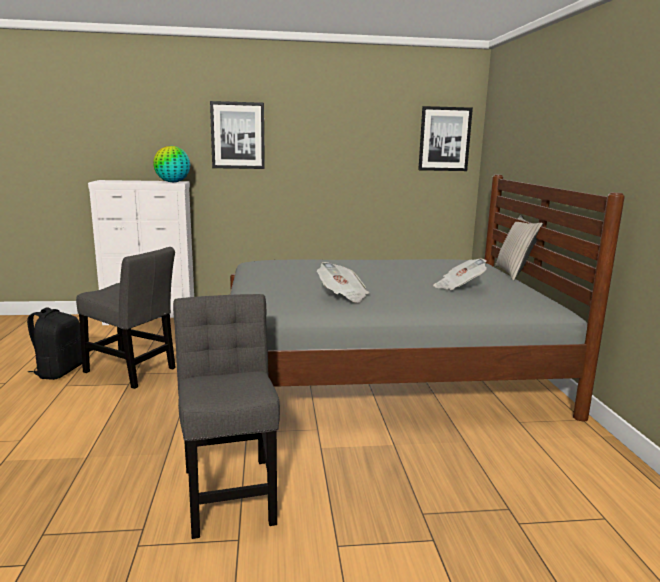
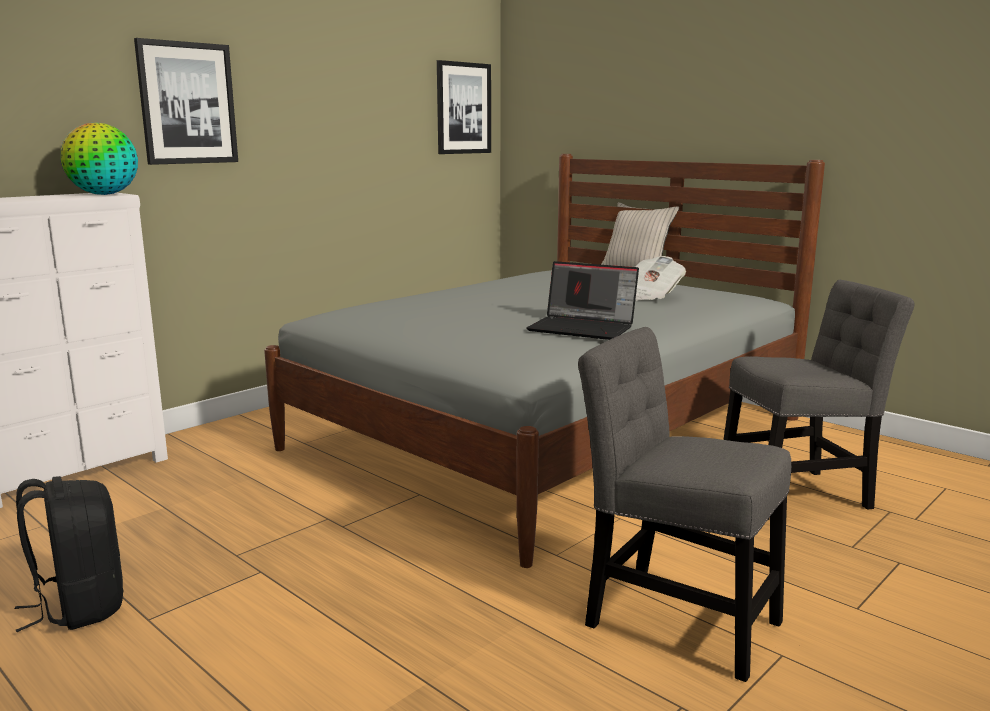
camera: 40 degrees left, 0 degrees up
grey chair [76,247,176,389] -> grey chair moved to [724,280,915,520]
newspaper [317,262,369,303] -> laptop [526,261,639,340]

